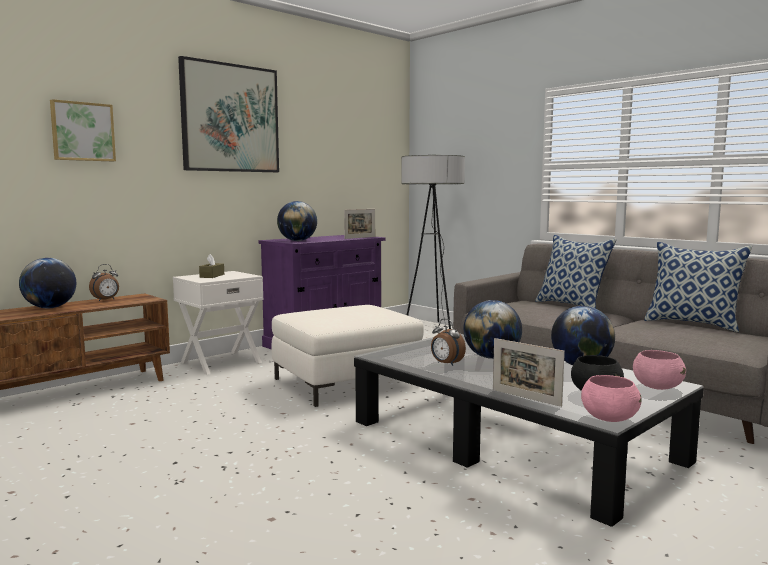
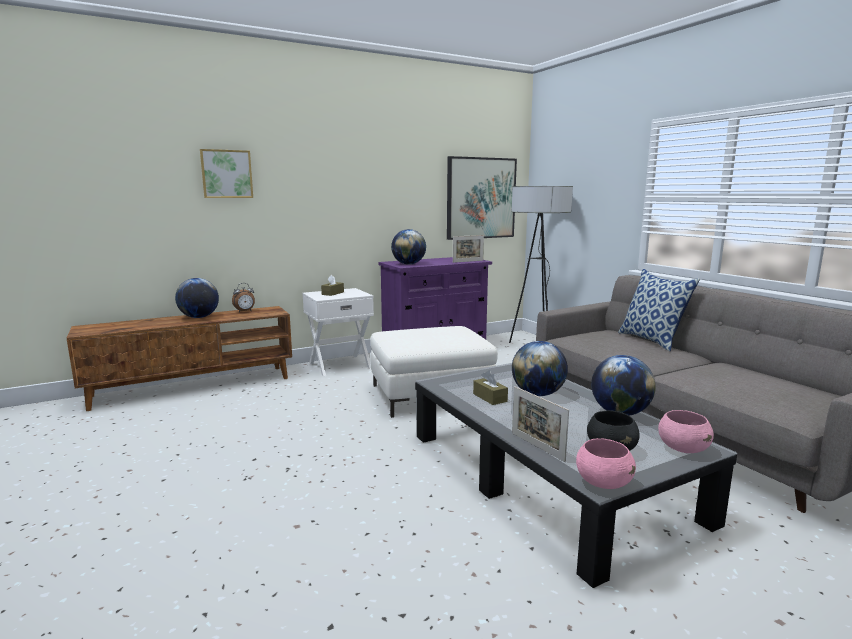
camera: 15 degrees right, 5 degrees up
picture [178,56,279,172] -> picture moved to [447,156,517,240]
alarm clock [431,319,466,366] -> brown tissue box [473,370,508,405]
pillow [644,242,752,332] -> none

